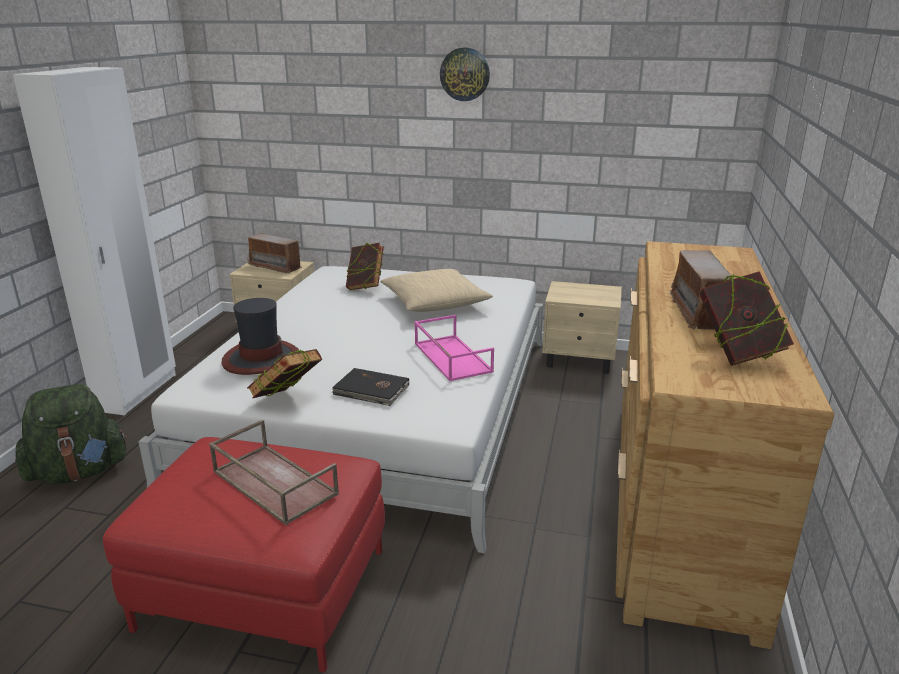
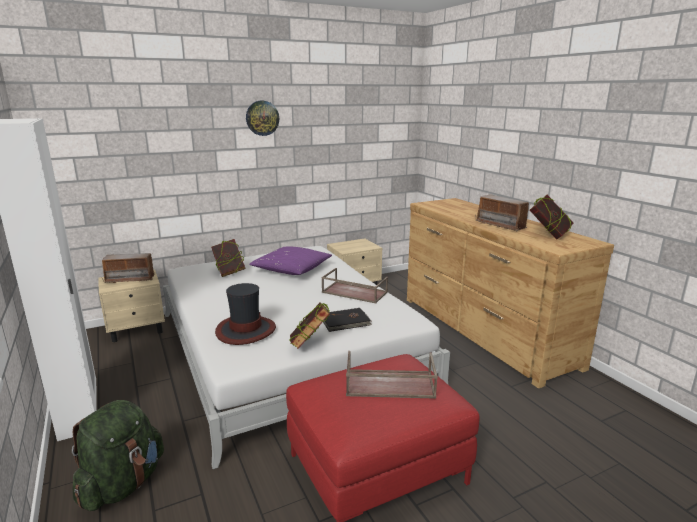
camera: 40 degrees left, 5 degrees down
beige pillow [380,269,493,312] -> purple pillow [249,246,332,275]
pink tray [415,315,494,381] -> brown tray [321,268,388,303]

